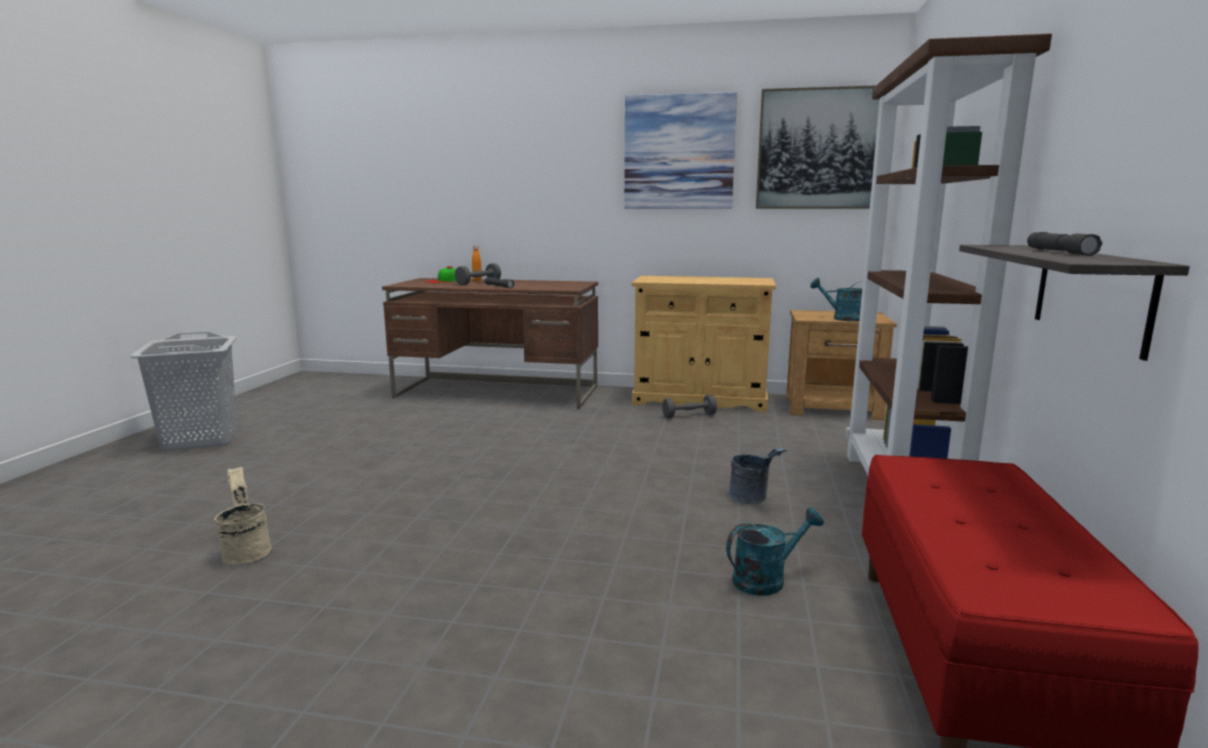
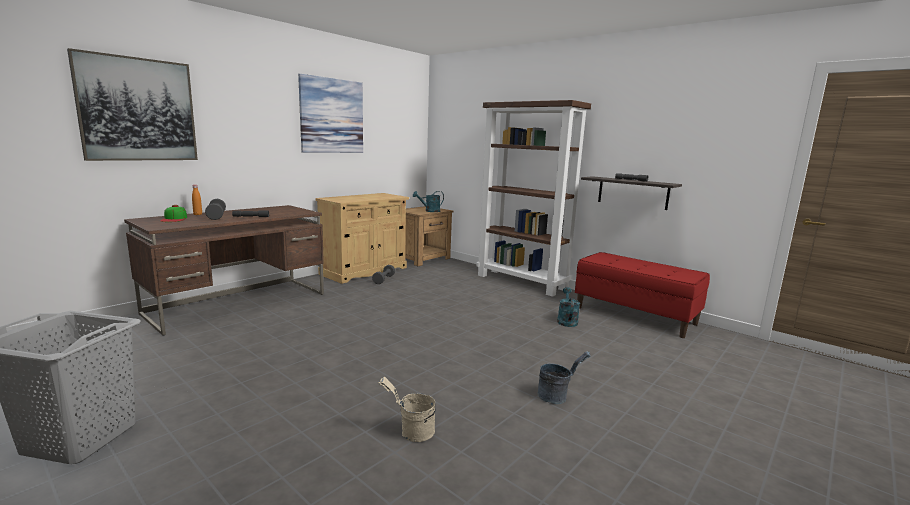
camera: 60 degrees left, 0 degrees up
grey bucket [729,448,787,504] -> grey bucket moved to [538,352,591,404]
picture [756,85,879,209] -> picture moved to [67,48,198,161]

